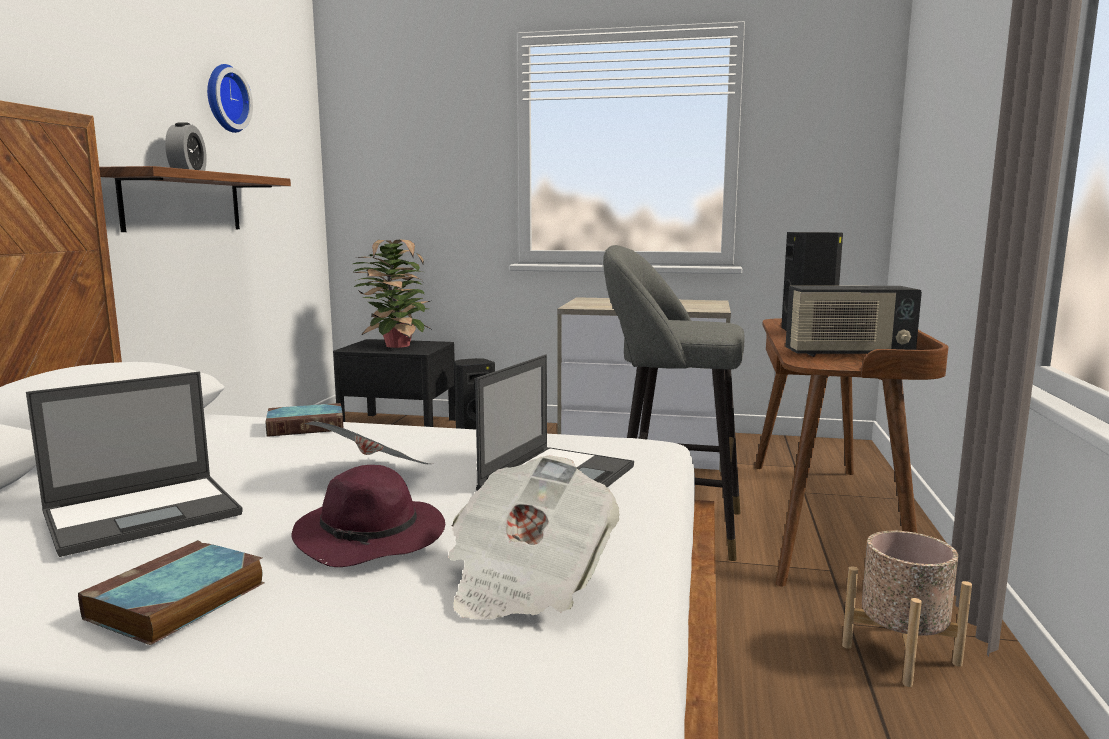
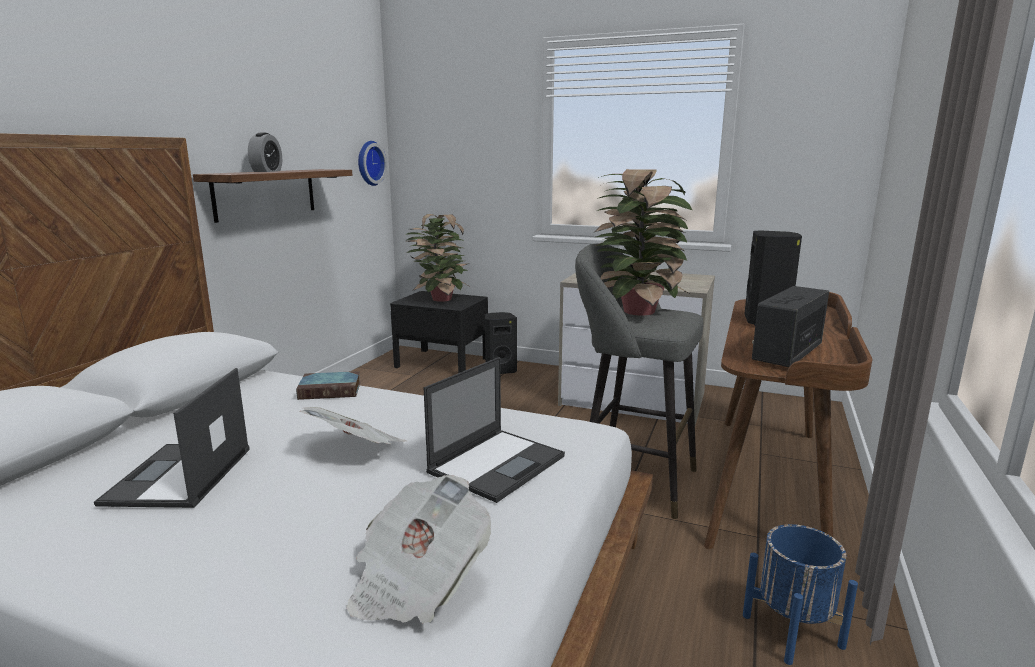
camera: 10 degrees right, 5 degrees up
laptop [26,371,243,557] -> laptop turned 120 degrees clockwise [94,368,250,508]
book [78,540,265,645] -> none
wall clock [207,64,253,133] -> wall clock moved to [358,141,387,186]
purple hat [291,465,445,567] -> none
radio [785,286,922,357] -> radio turned 120 degrees clockwise [752,286,829,367]
beige planter [842,531,972,687] -> blue planter [743,524,858,665]
none -> potted plant [595,169,692,316]

